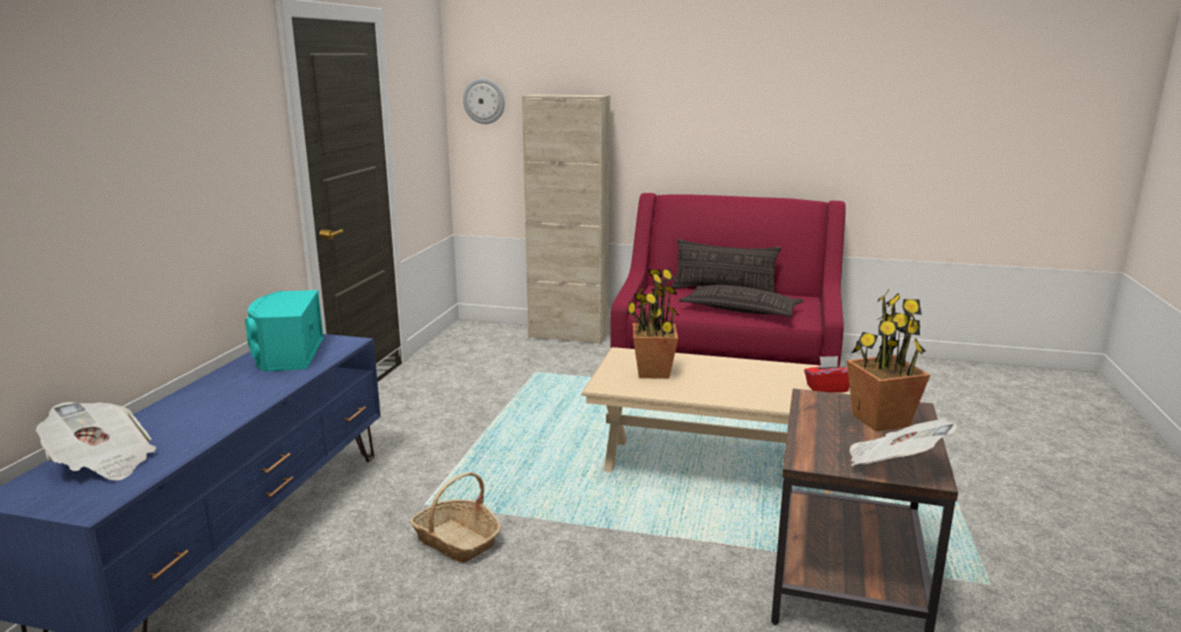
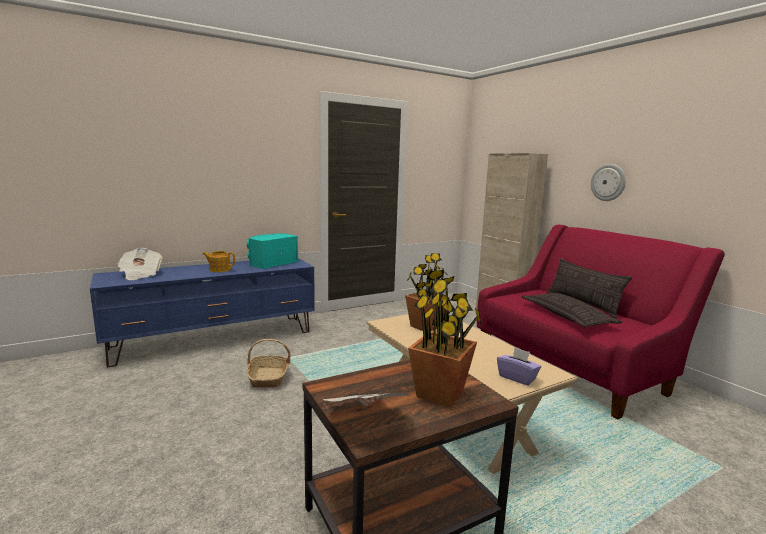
camera: 45 degrees right, 5 degrees down
wall clock [463,78,505,124] -> wall clock moved to [591,164,626,201]
red tissue box [804,356,850,393] -> purple tissue box [497,347,541,386]
none -> teapot [203,251,235,272]

